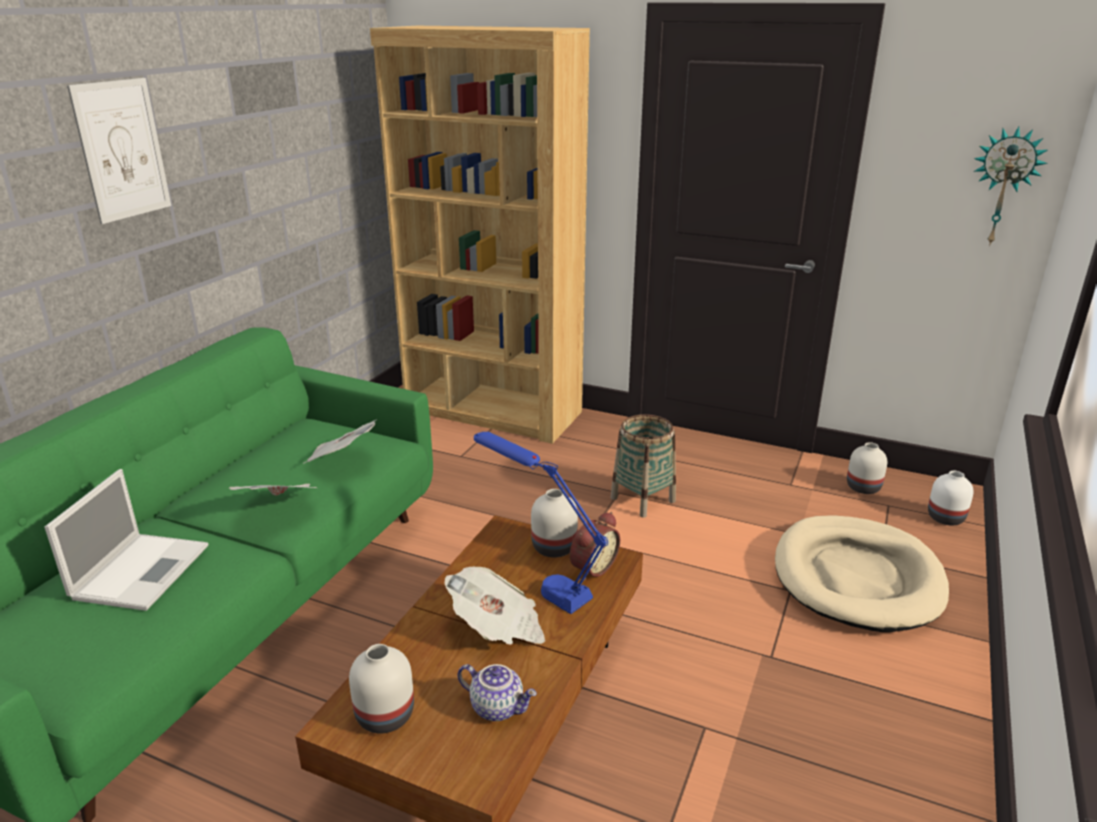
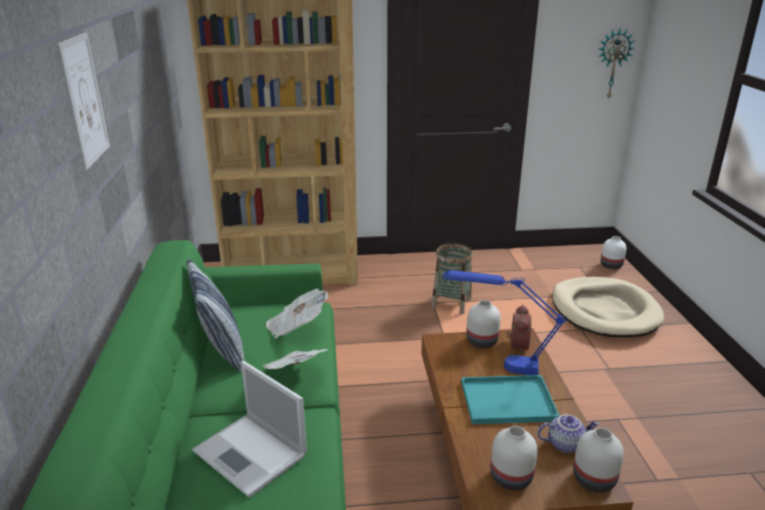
camera: 30 degrees left, 0 degrees up
laptop [44,469,208,611] -> laptop turned 150 degrees clockwise [192,361,307,498]
newspaper [444,567,546,645] -> turquoise tray [461,375,560,424]
white vase [847,442,887,494] -> white vase moved to [573,428,624,493]
none -> pillow [187,259,244,372]

